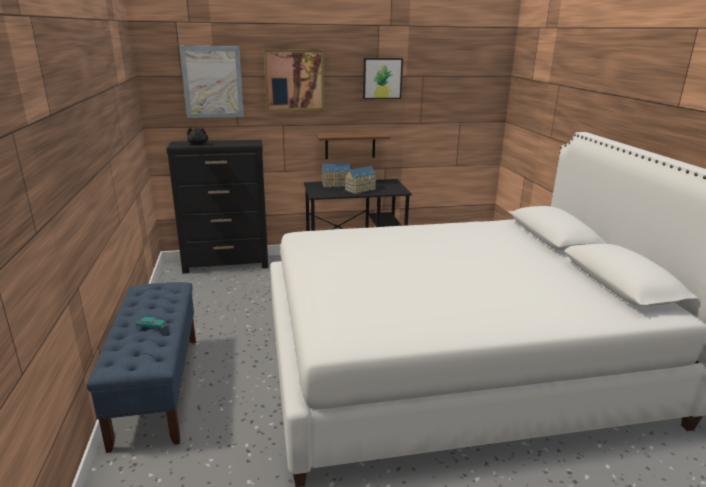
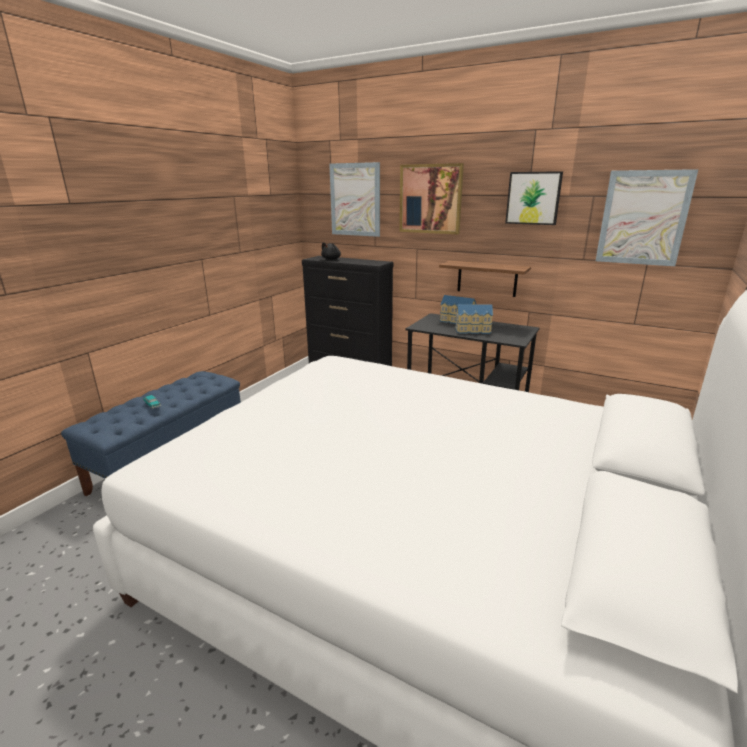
camera: 40 degrees right, 0 degrees up
none -> picture [596,169,698,266]

